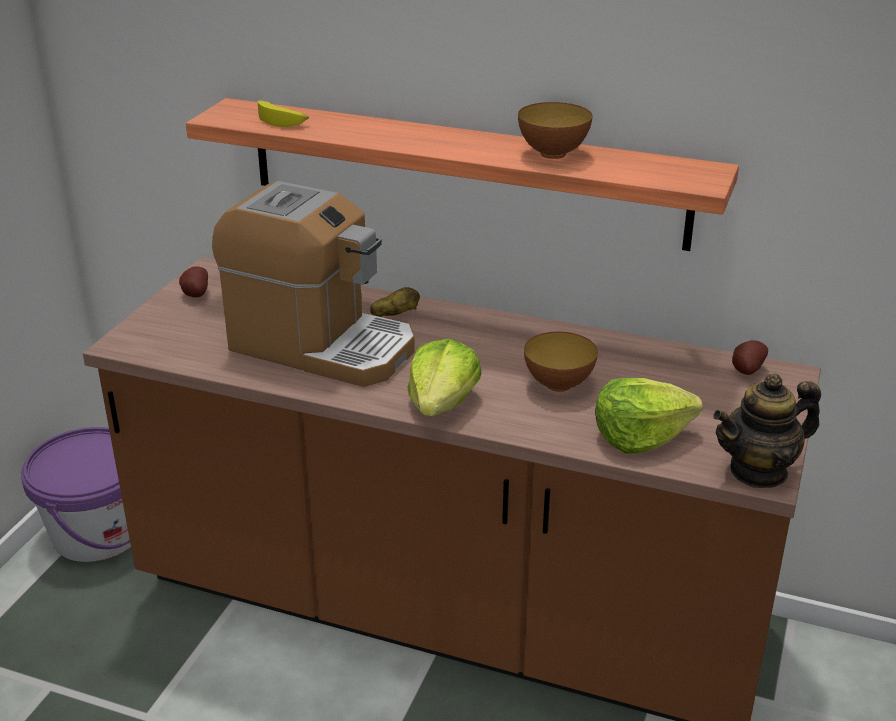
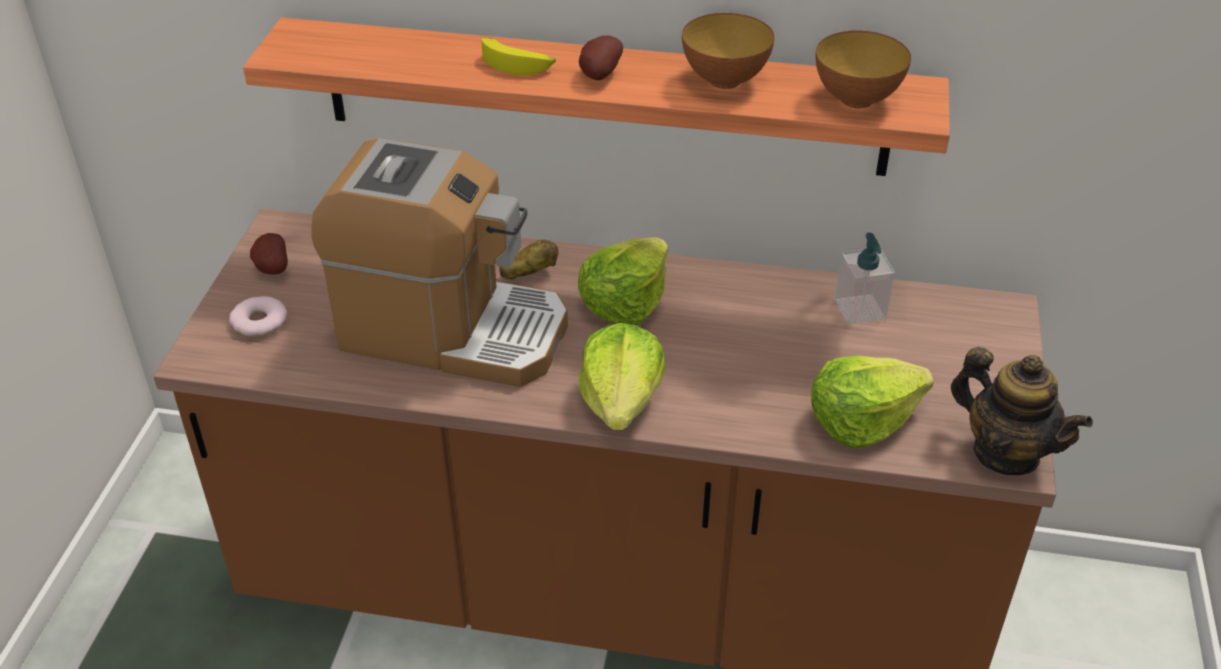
camera: 10 degrees left, 10 degrees up
purple bucket [21,427,131,562] -> none
banana [258,100,309,127] -> banana moved to [482,38,556,76]
bowl [524,331,598,392] -> bowl moved to [815,31,911,108]
teapot [713,373,821,488] -> teapot turned 105 degrees counterclockwise [951,347,1093,475]
potato [732,340,768,375] -> potato moved to [579,35,623,80]
none -> donut [229,296,287,337]
none -> lettuce [578,238,668,326]
none -> soap dispenser [835,233,895,324]

